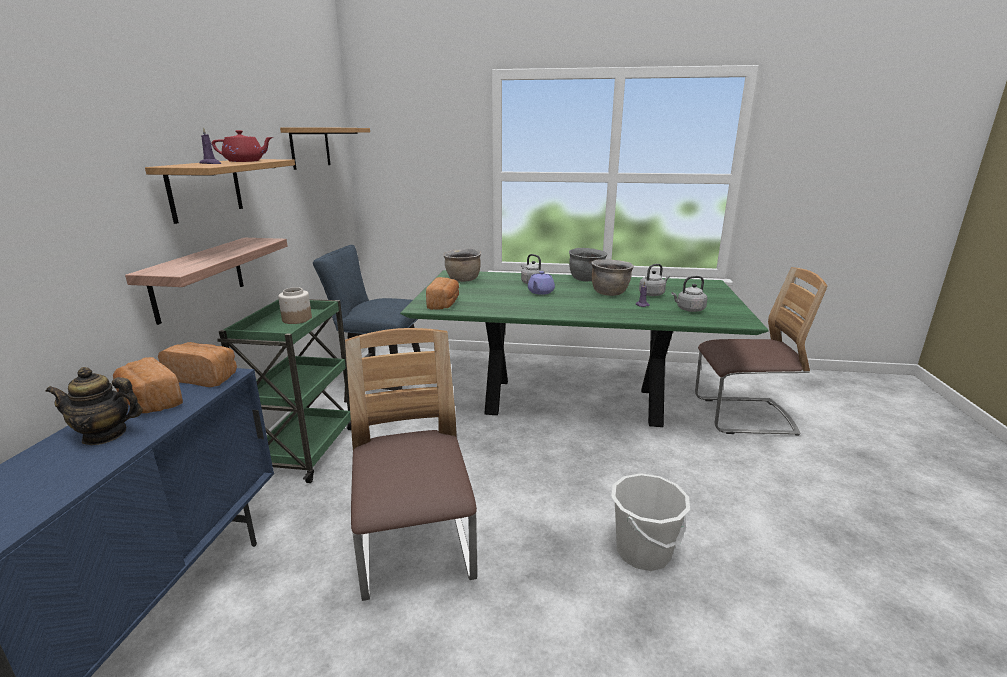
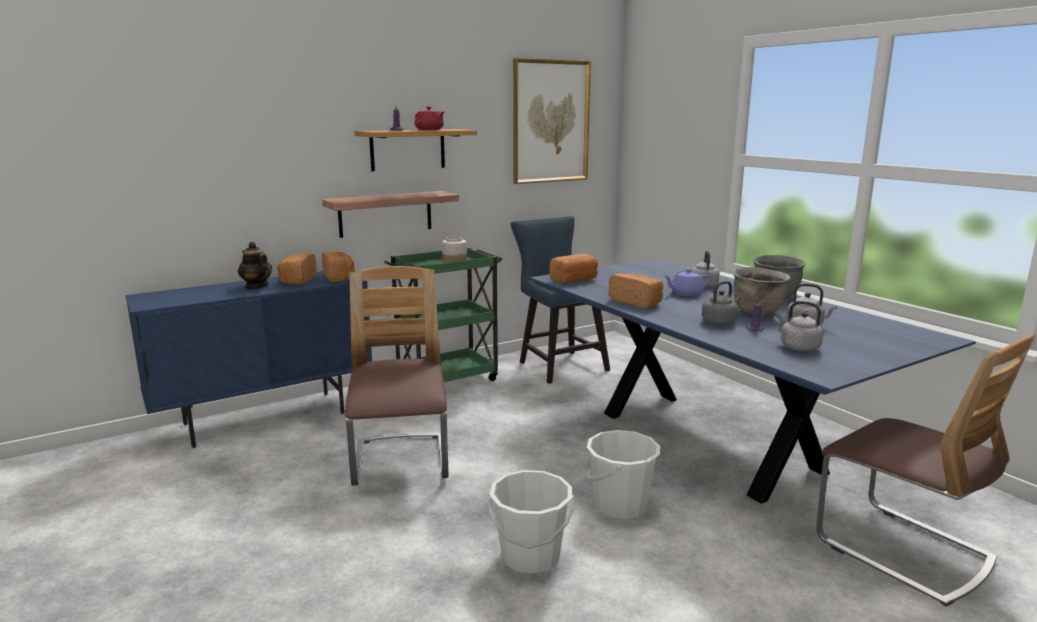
camera: 50 degrees right, 5 degrees down
shelf [280,127,370,170] -> picture [513,58,591,184]
chair [345,328,477,601] -> chair turned 45 degrees counterclockwise [345,266,449,486]
green dining table [400,270,769,427] -> blue dining table [530,259,976,504]
brown cooking pot [443,249,481,282] -> none
none -> white bucket [587,430,660,519]
none -> bread [609,273,664,308]
none -> grey kettle [702,281,741,325]

